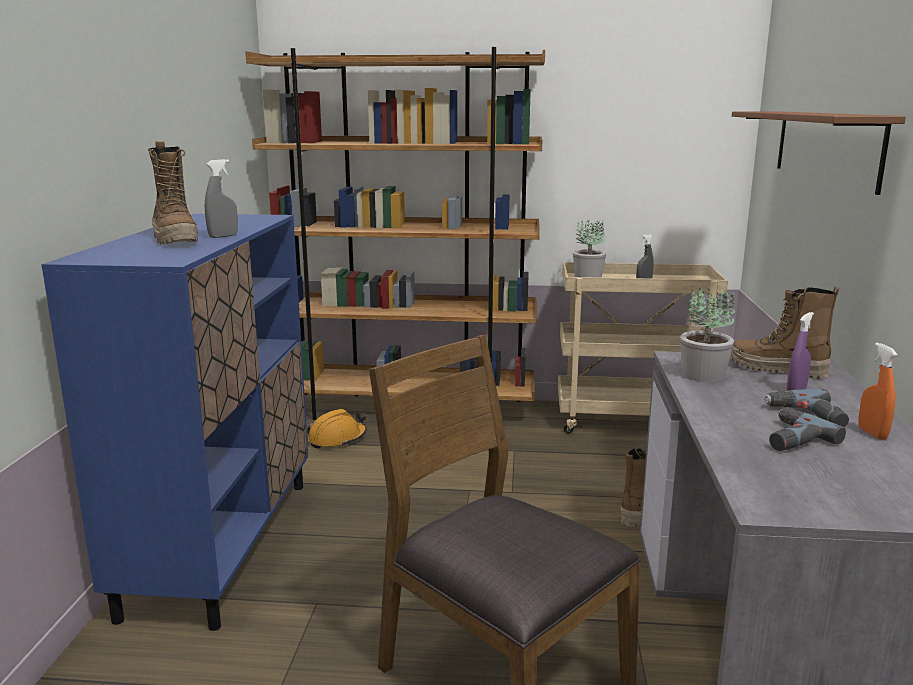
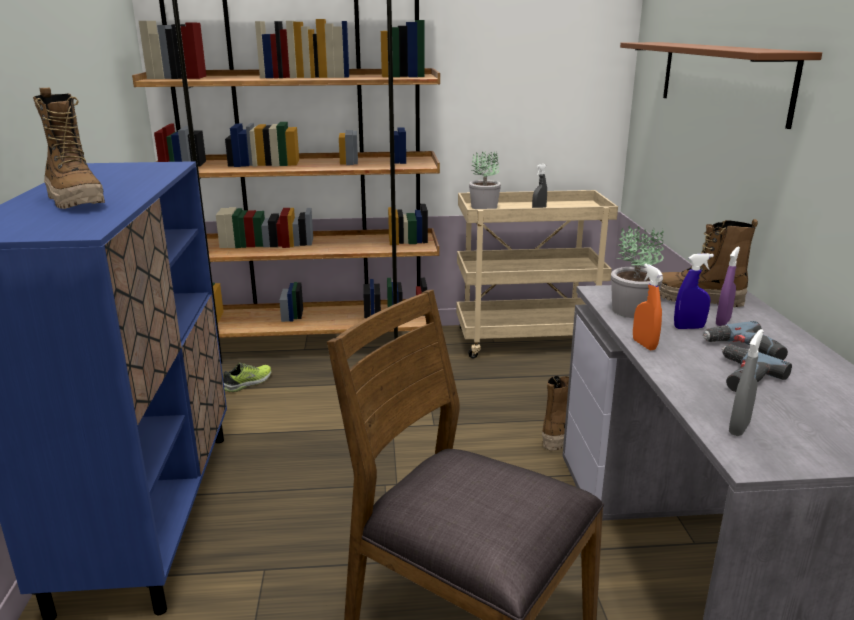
camera: 10 degrees left, 5 degrees up
grey spray bottle [205,159,238,238] -> grey spray bottle moved to [729,329,764,436]
orange hard hat [307,409,367,449] -> shoe [223,363,271,392]
orange spray bottle [859,342,898,440] -> orange spray bottle moved to [633,264,663,350]
none -> blue spray bottle [674,253,714,329]

